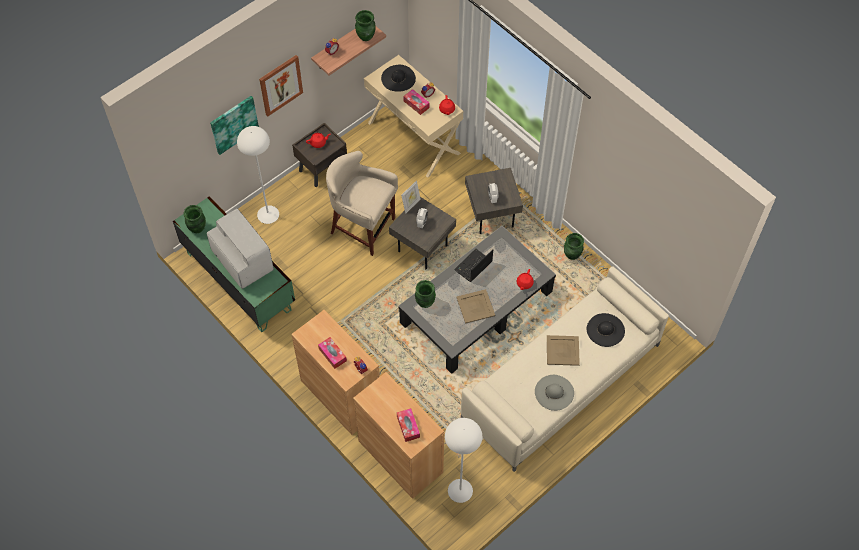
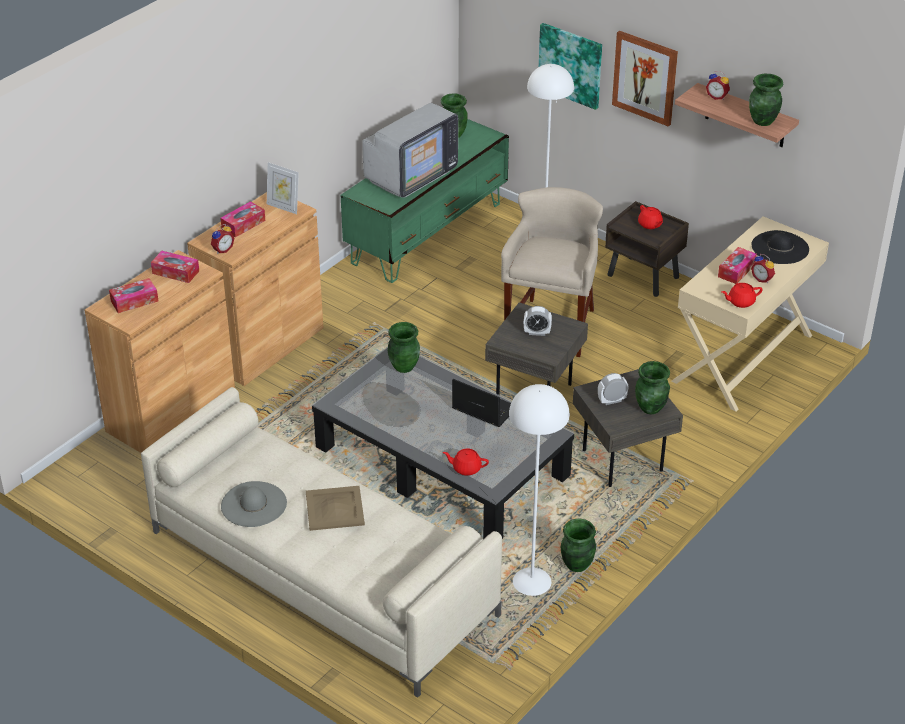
camera: 80 degrees right, 20 degrees down
picture frame [401,180,420,214] -> picture frame moved to [267,162,299,214]
white floor lamp [445,418,482,503] -> white floor lamp moved to [509,384,570,596]
beige tray [456,289,495,324] -> none
black hat [587,313,625,347] -> none
none -> tissue box [151,251,199,283]
none -> green vase [635,361,670,414]

